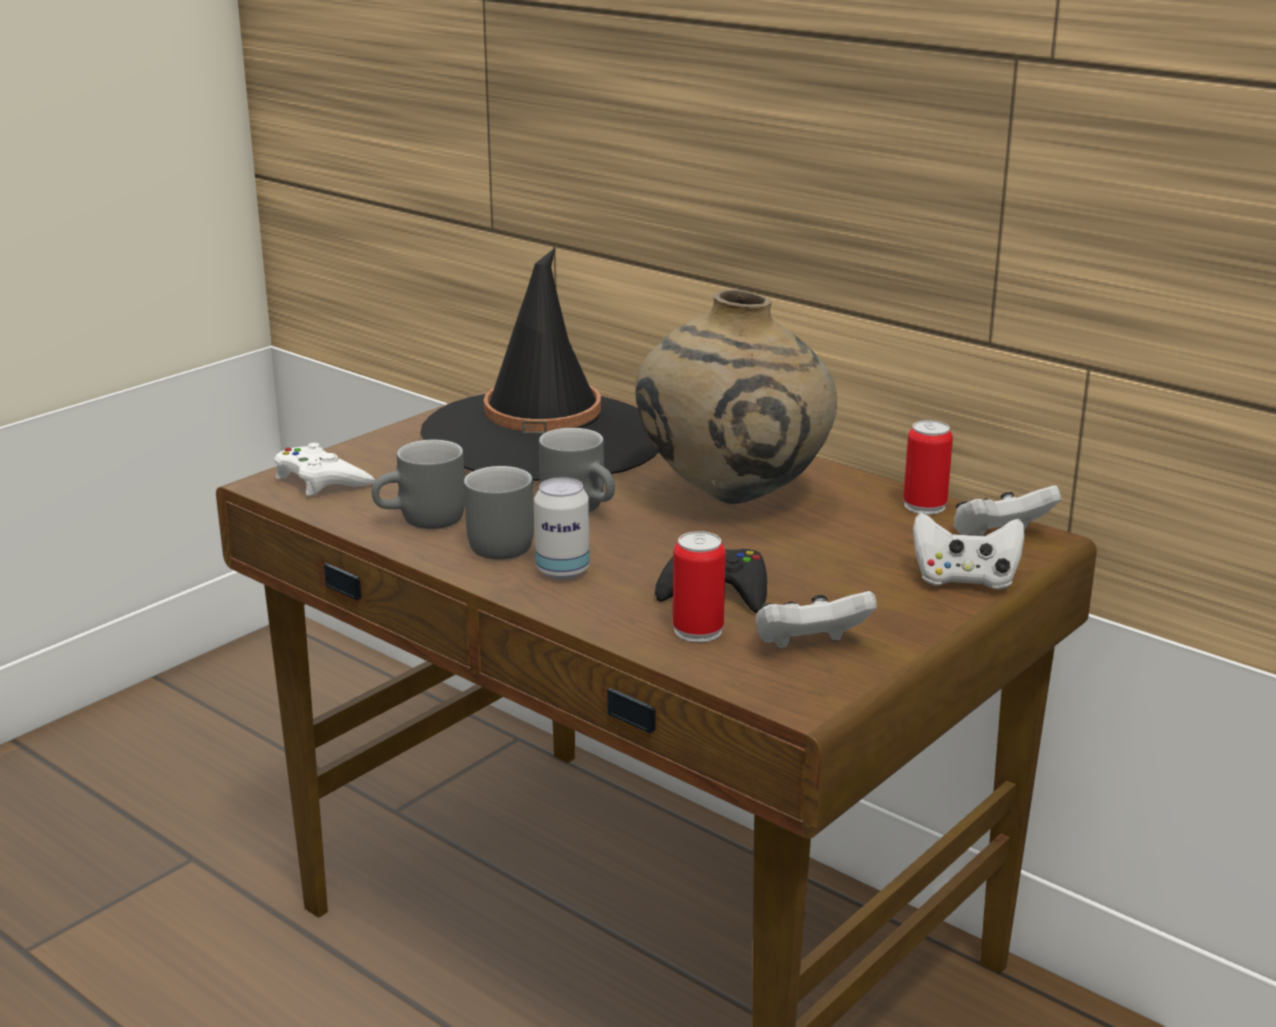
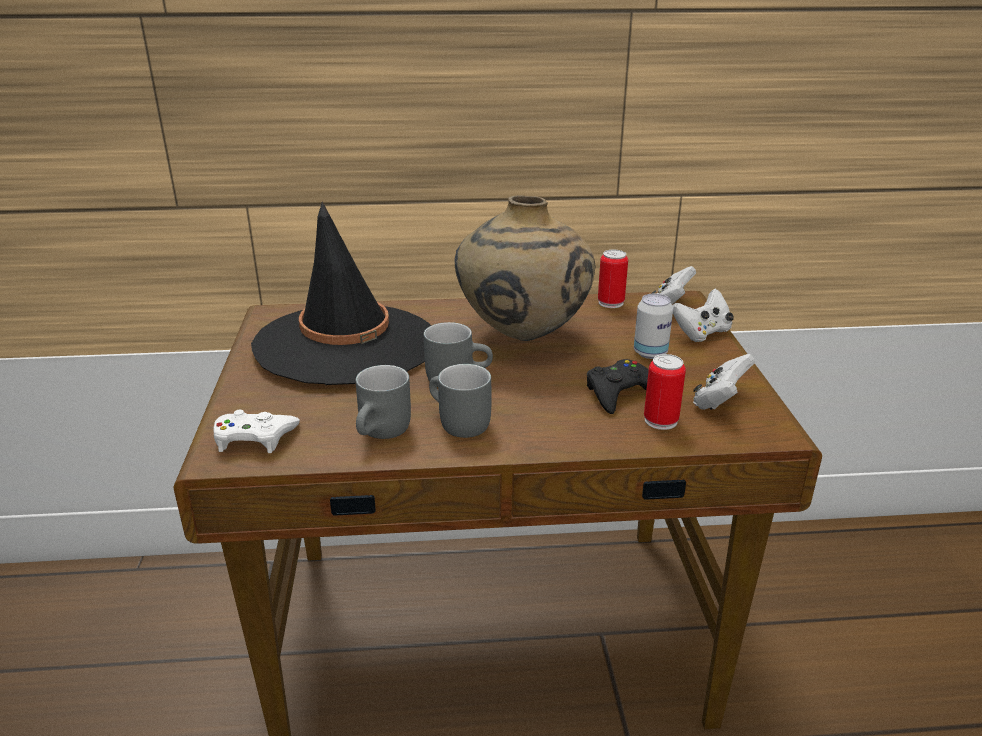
camera: 45 degrees left, 5 degrees up
can [534,477,590,580] -> can moved to [634,294,673,359]

